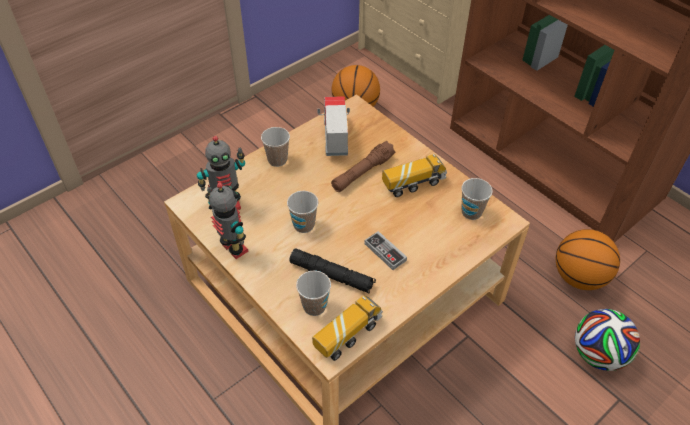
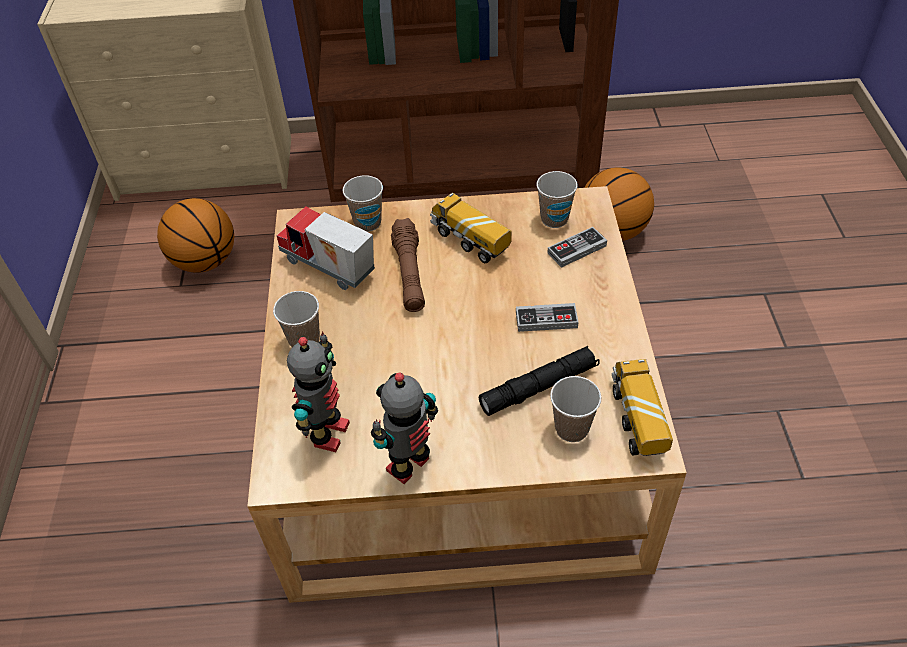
camera: 50 degrees left, 0 degrees up
toy robot [205,183,248,259] -> toy robot turned 45 degrees counterclockwise [371,372,438,484]
cup [287,191,318,233] -> cup moved to [343,175,383,232]
toy truck [382,154,447,197] -> toy truck turned 60 degrees counterclockwise [430,193,512,263]
football [575,309,640,371] -> none
none -> game controller [547,227,607,268]

